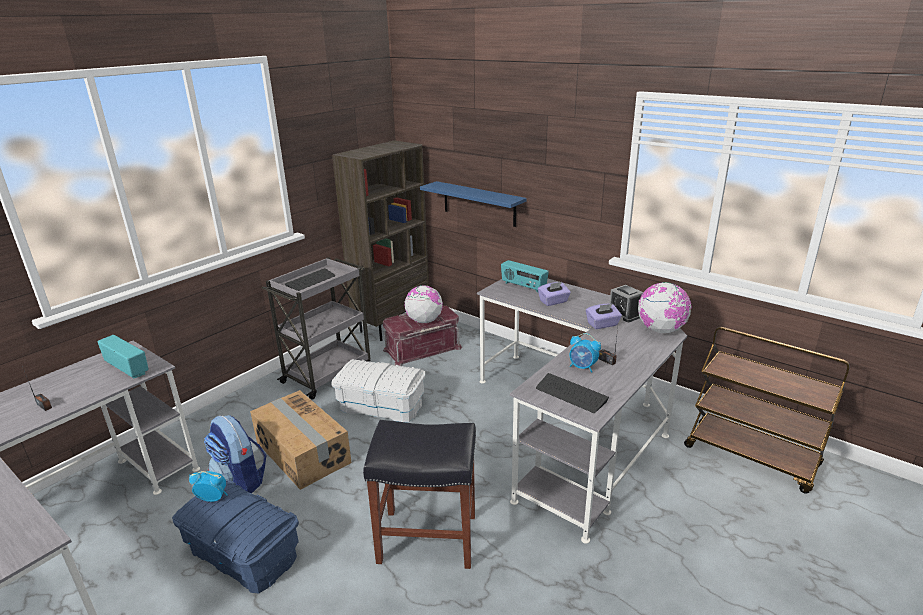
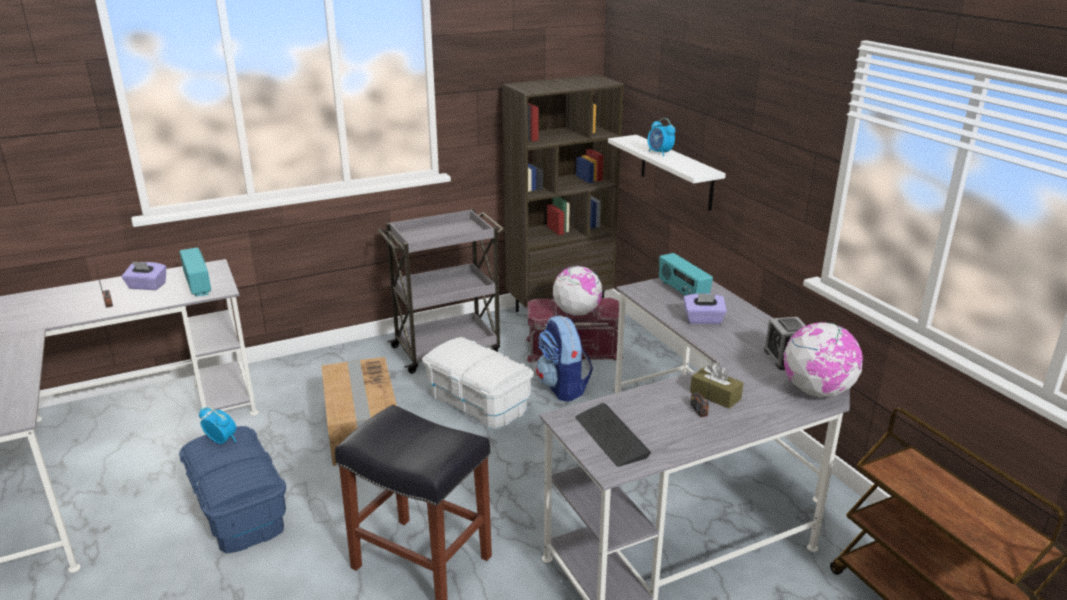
camera: 25 degrees right, 0 degrees up
backpack [204,415,266,493] -> backpack moved to [536,315,593,402]
keyboard [285,268,335,291] -> none
blue shelf [420,181,526,227] -> white shelf [608,135,726,211]
alarm clock [570,333,601,373] -> alarm clock moved to [647,118,675,156]
purple tissue box [586,304,622,329] -> purple tissue box moved to [122,261,166,290]
none -> brown tissue box [690,363,743,409]

